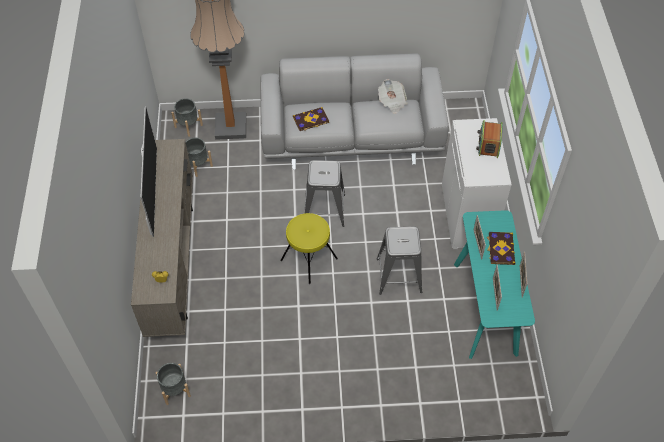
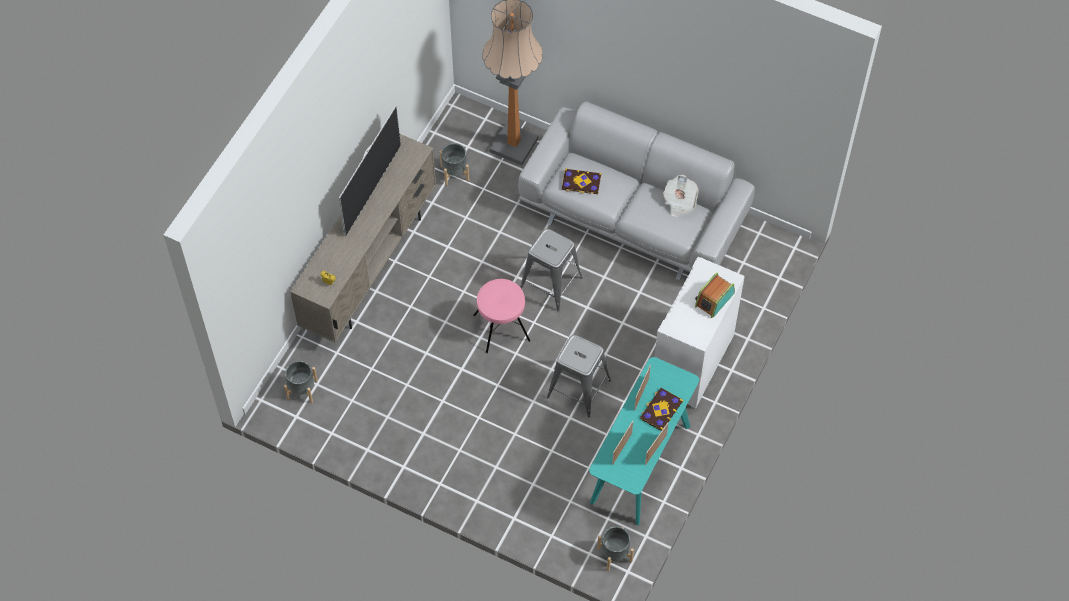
camera: 30 degrees right, 5 degrees up
grey planter [171,98,203,137] -> grey planter moved to [597,526,634,571]
yellow stool [280,213,338,284] -> pink stool [473,279,530,353]

